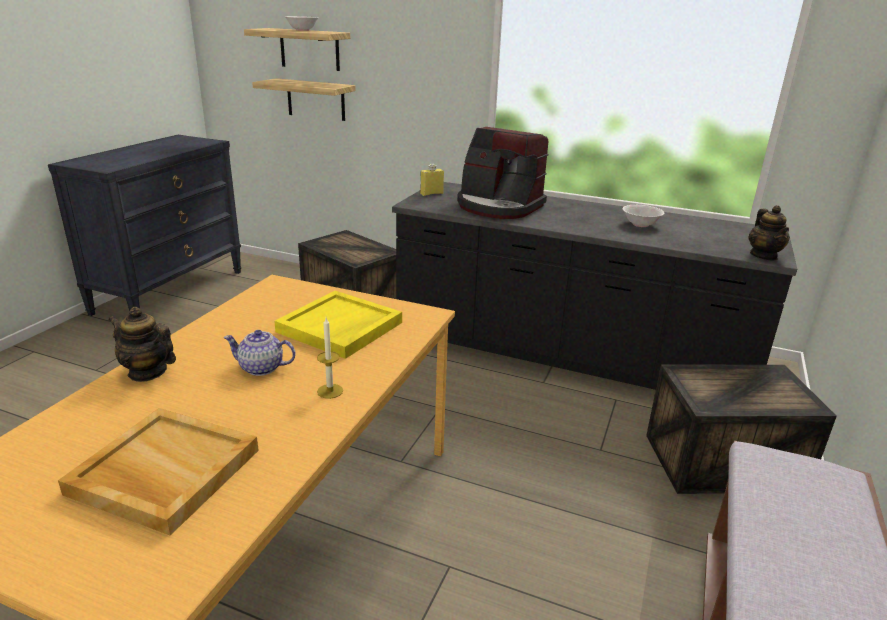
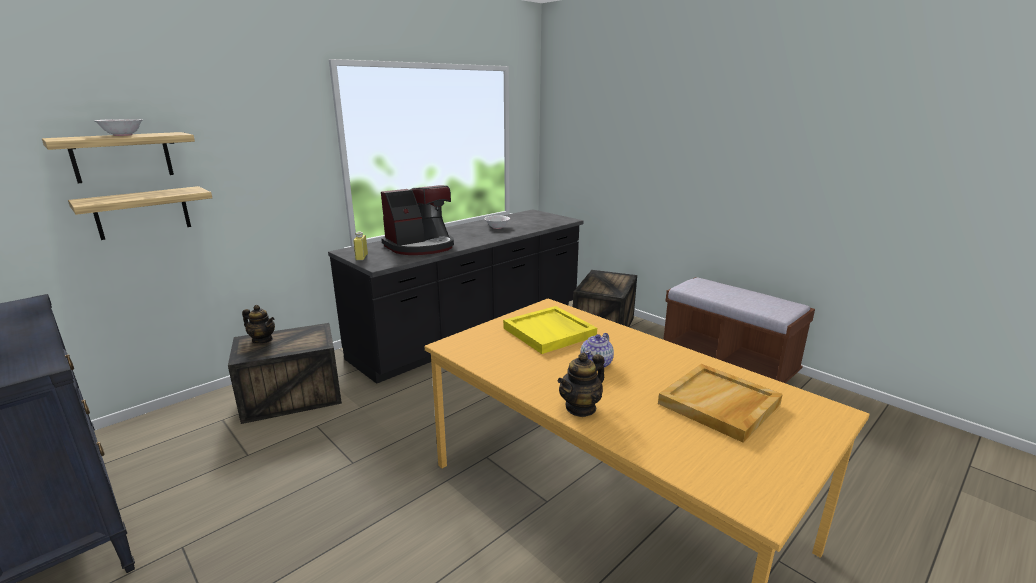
camera: 65 degrees left, 5 degrees down
candle [317,318,343,399] -> none
teapot [748,205,790,260] -> teapot moved to [242,305,275,344]

